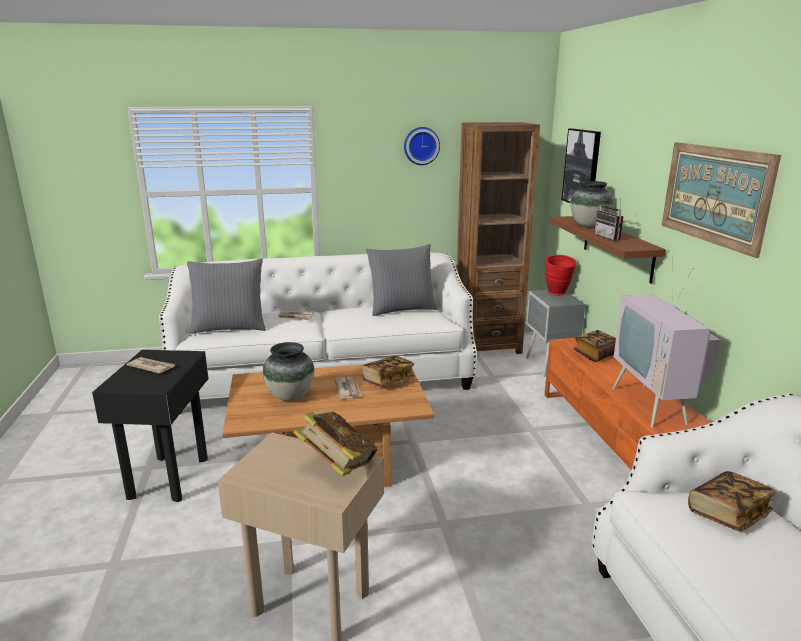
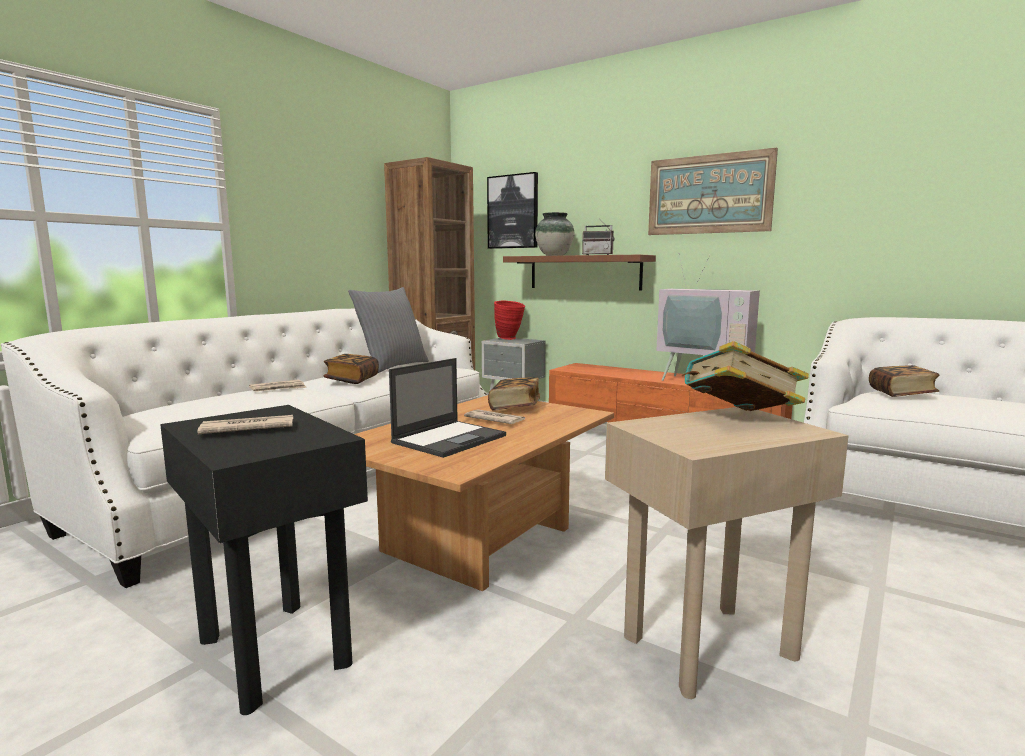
camera: 45 degrees left, 10 degrees down
grey pillow [187,259,266,334] -> none
vase [263,342,314,401] -> laptop [389,358,506,458]
wall clock [404,127,440,165] -> none
book [573,330,616,362] -> book moved to [324,354,379,384]

